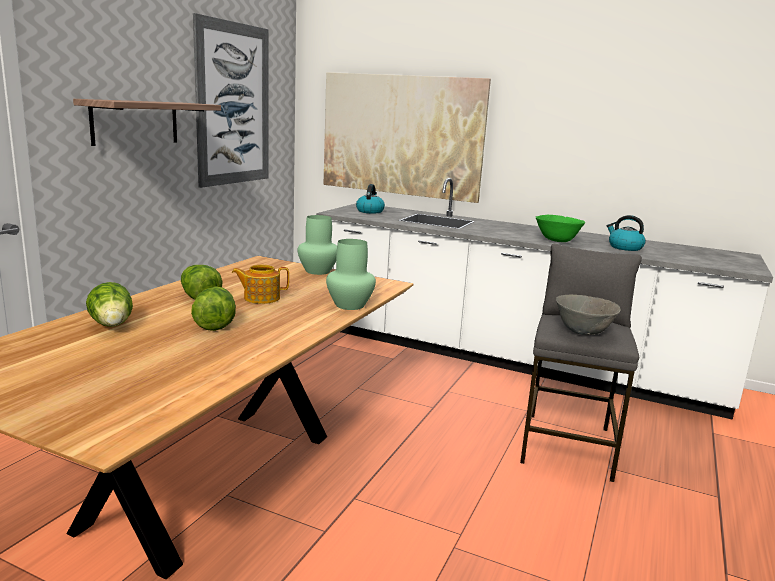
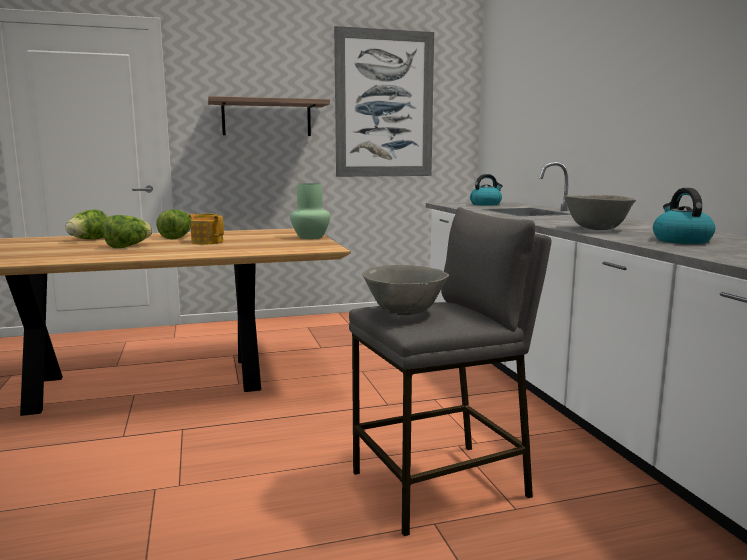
camera: 50 degrees right, 5 degrees down
picture [324,72,491,203] -> none
green vase [326,239,376,310] -> none
green bowl [536,215,585,242] -> grey bowl [564,195,636,230]

